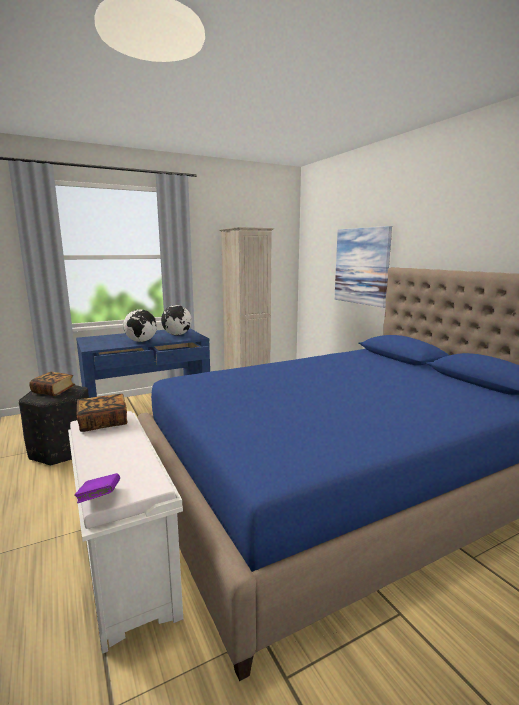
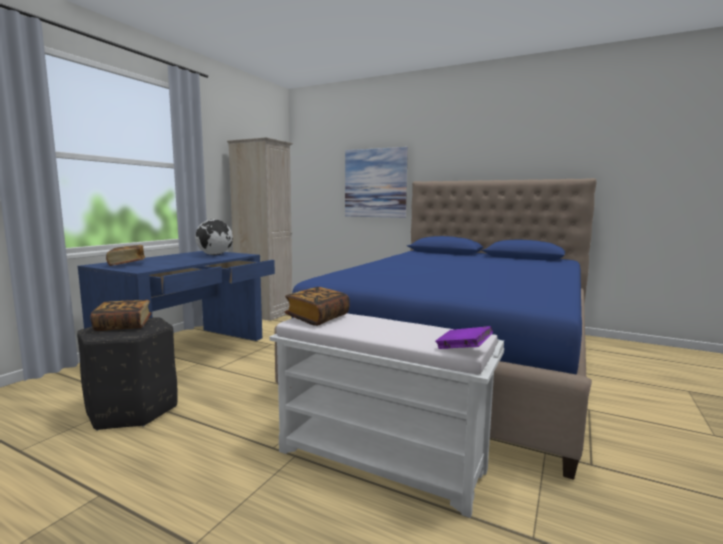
camera: 35 degrees left, 5 degrees down
globe [123,309,157,342] -> none
none -> book [106,245,145,266]

